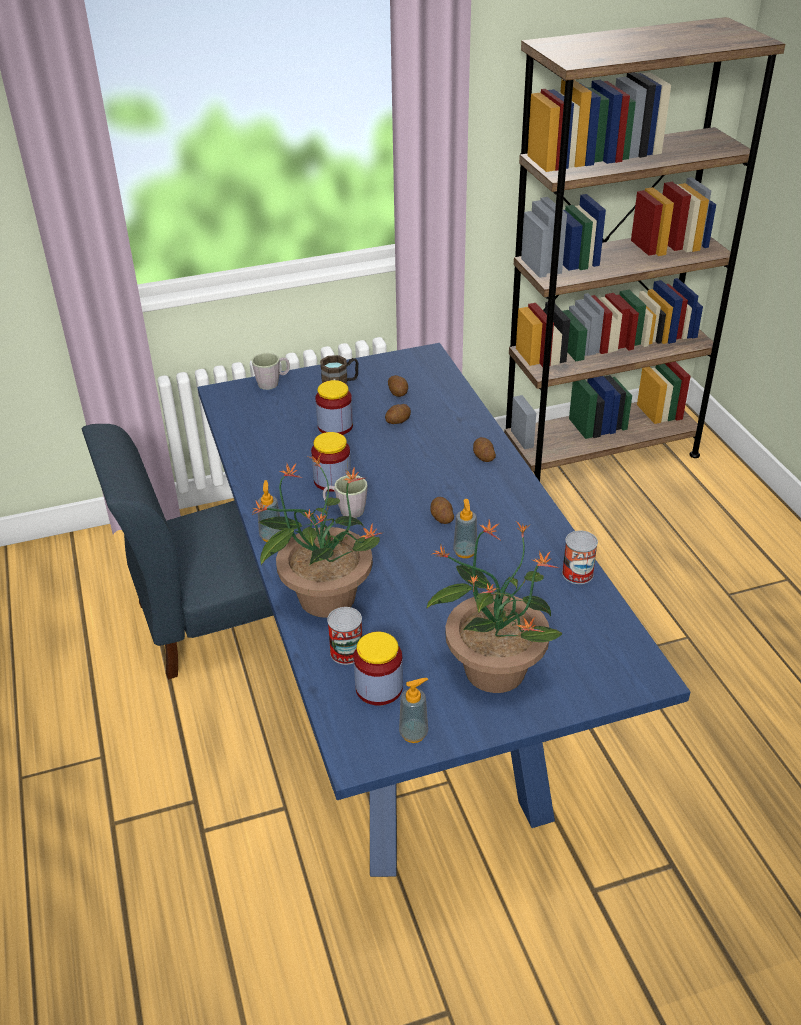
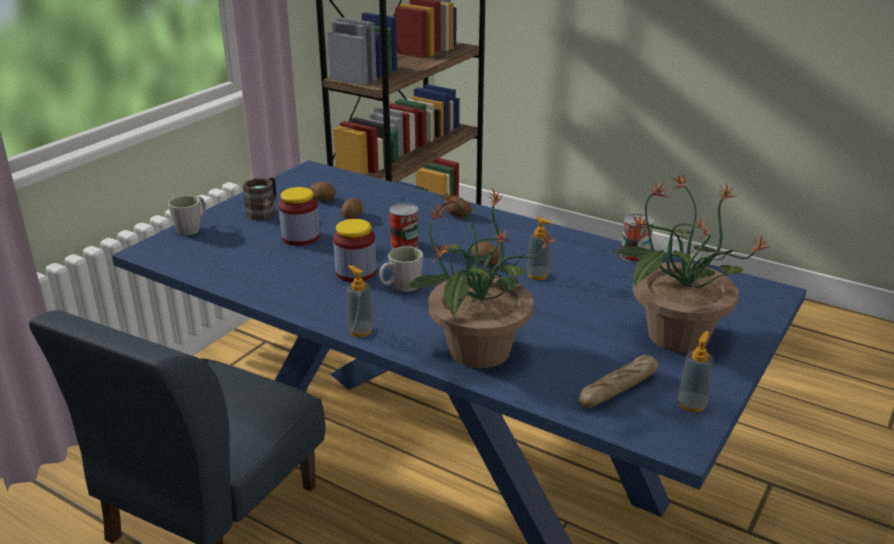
camera: 40 degrees left, 10 degrees down
can [327,607,362,665] -> can moved to [389,203,419,249]
jar [354,632,403,705] -> bread [579,355,659,408]

